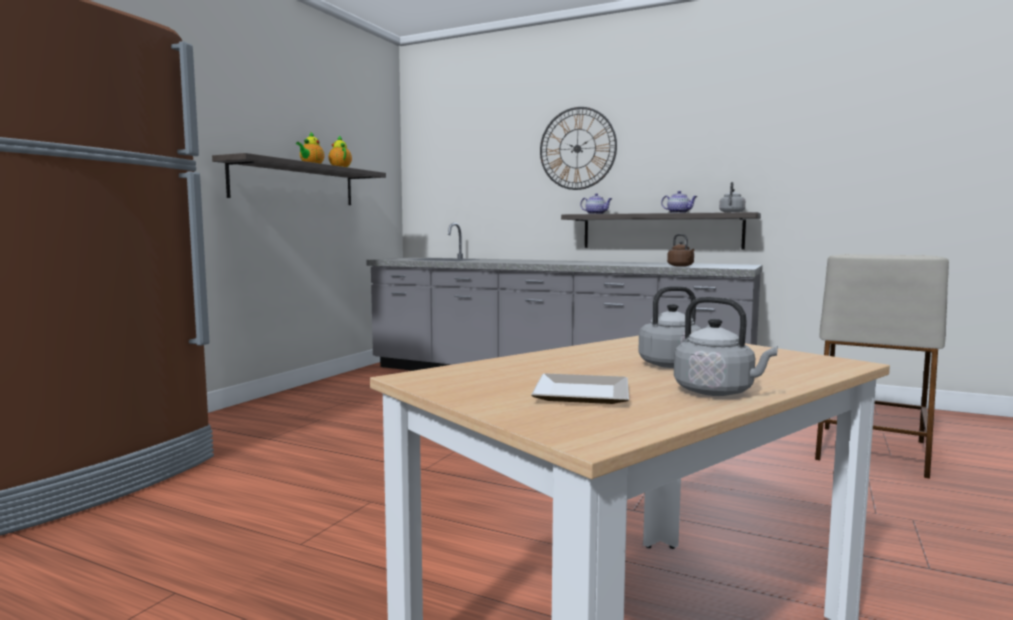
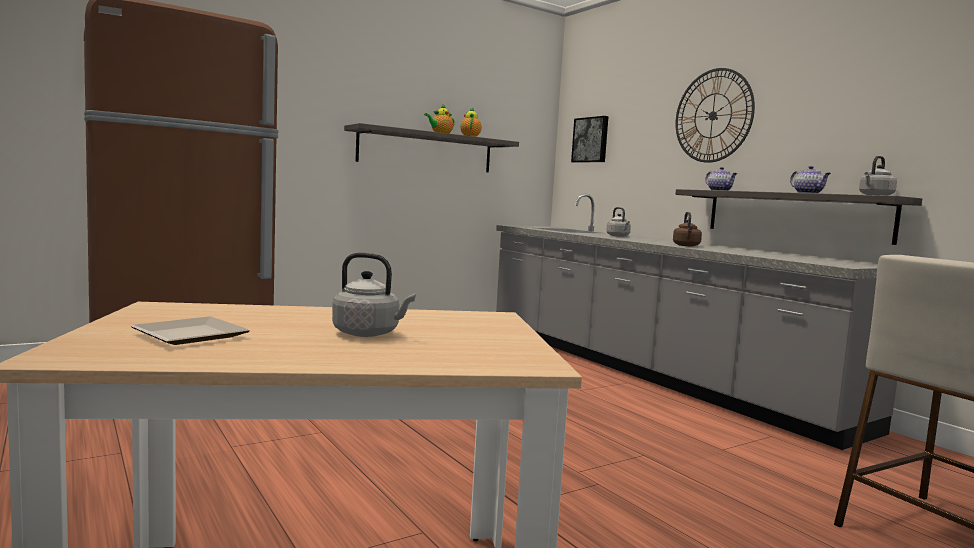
camera: 30 degrees right, 0 degrees up
brown kettle [667,234,694,267] -> brown kettle moved to [673,212,702,246]
grey kettle [674,297,778,396] -> grey kettle moved to [606,207,631,237]
none -> picture [571,116,609,163]

